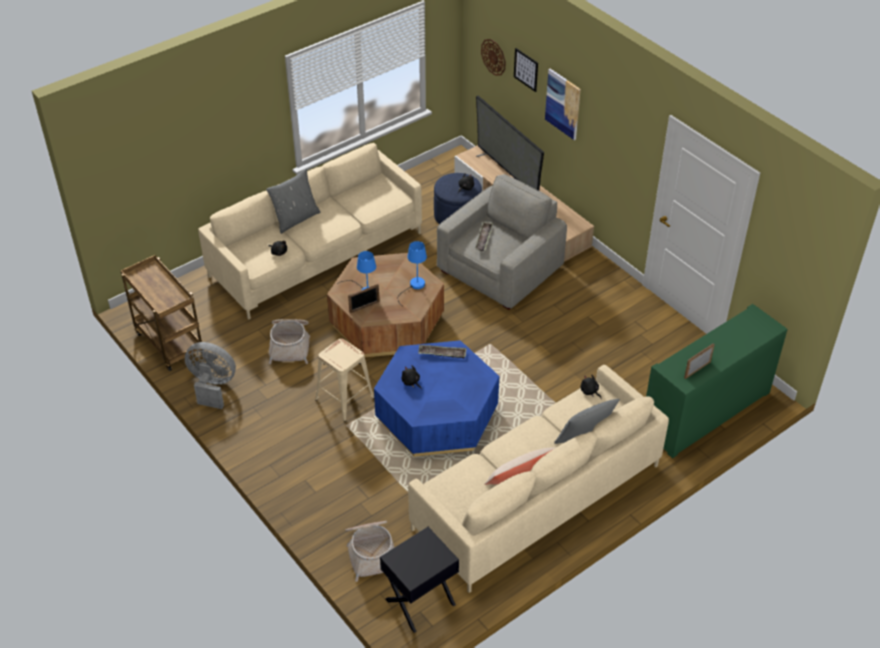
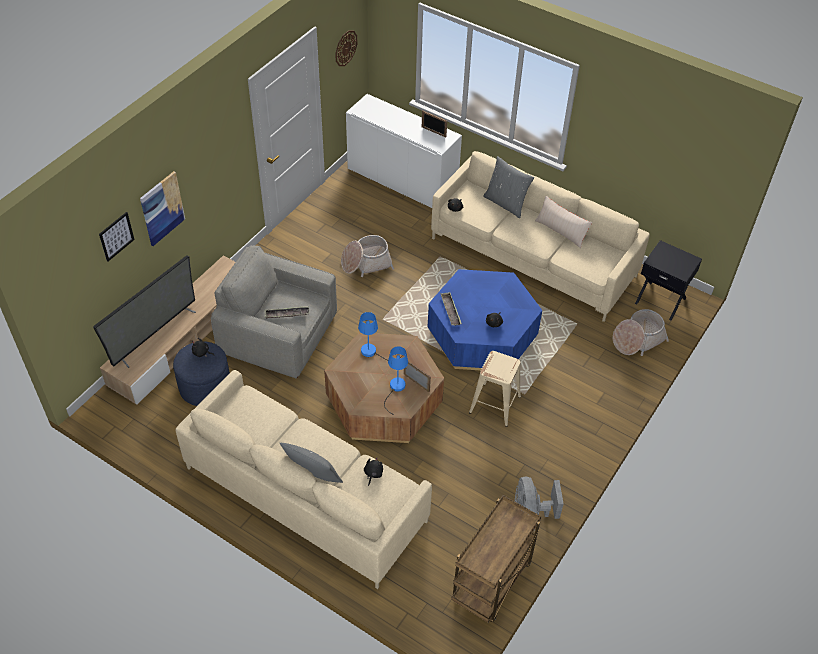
camera: 110 degrees left, 5 degrees up
basket [269,319,310,364] -> basket moved to [341,235,394,277]
wall clock [481,39,506,76] -> wall clock moved to [335,30,357,66]
green cabinet [646,304,788,458] -> white cabinet [346,94,462,208]

